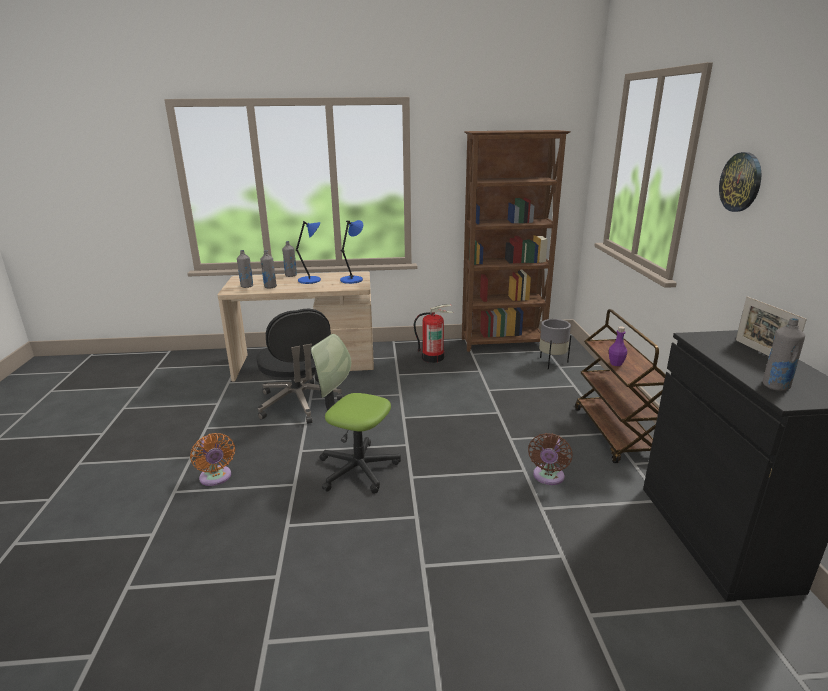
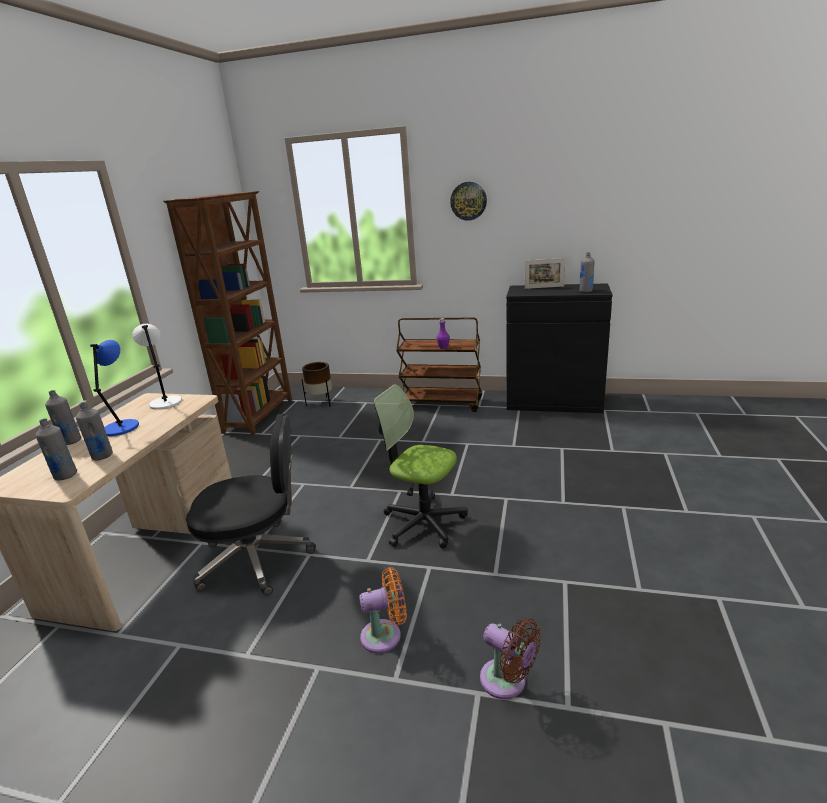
camera: 70 degrees left, 0 degrees up
office chair [311,334,401,494] -> office chair turned 75 degrees clockwise [373,384,468,549]
blue table lamp [340,220,363,284] -> white table lamp [132,324,182,410]
fire extinguisher [414,304,454,363] -> none
brown fan [528,433,572,485] -> brown fan moved to [480,618,541,699]
grey planter [539,319,571,370] -> brown planter [302,362,332,407]

